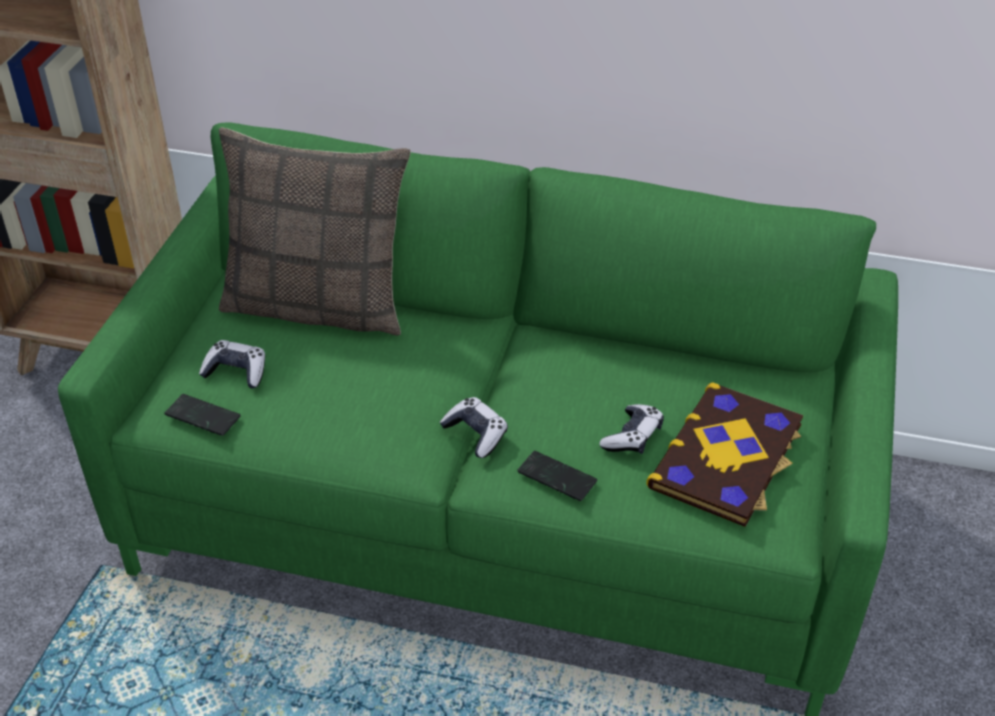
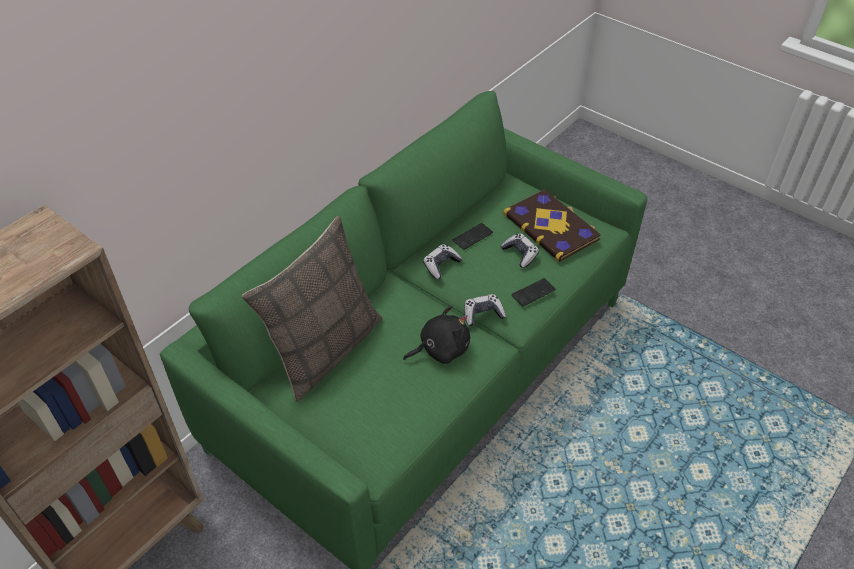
camera: 65 degrees left, 5 degrees up
phone [165,394,241,436] -> phone moved to [453,223,493,250]
game controller [199,340,265,388] -> game controller moved to [423,244,462,279]
none -> black plush toy [403,305,470,364]

